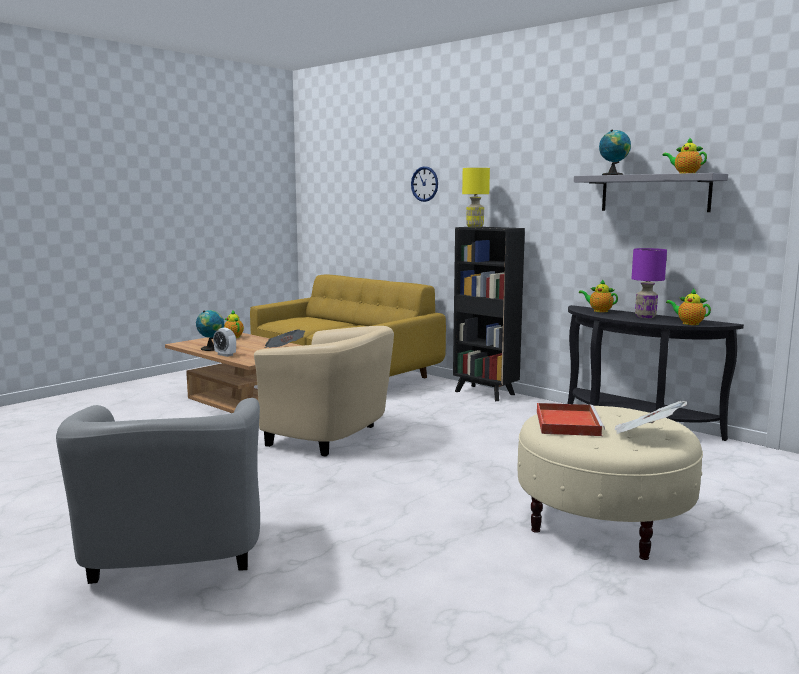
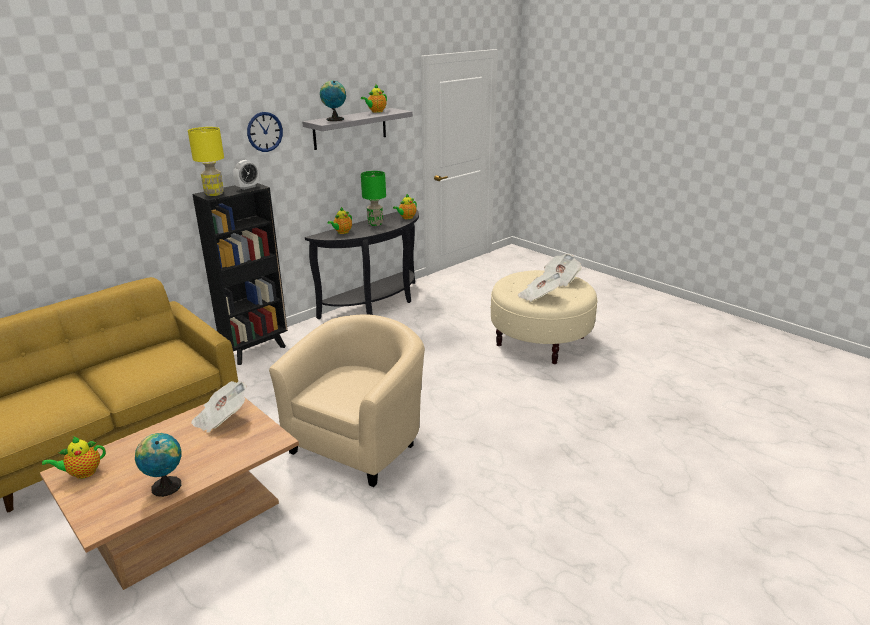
camera: 85 degrees left, 15 degrees up
grey armchair [56,398,260,584] -> none
alarm clock [213,328,236,357] -> alarm clock moved to [233,160,259,190]
wall clock [411,166,438,202] -> wall clock moved to [247,112,283,152]
red tray [537,403,605,436] -> newspaper [518,272,562,302]
purple table lamp [632,248,667,318] -> green table lamp [361,171,386,226]

